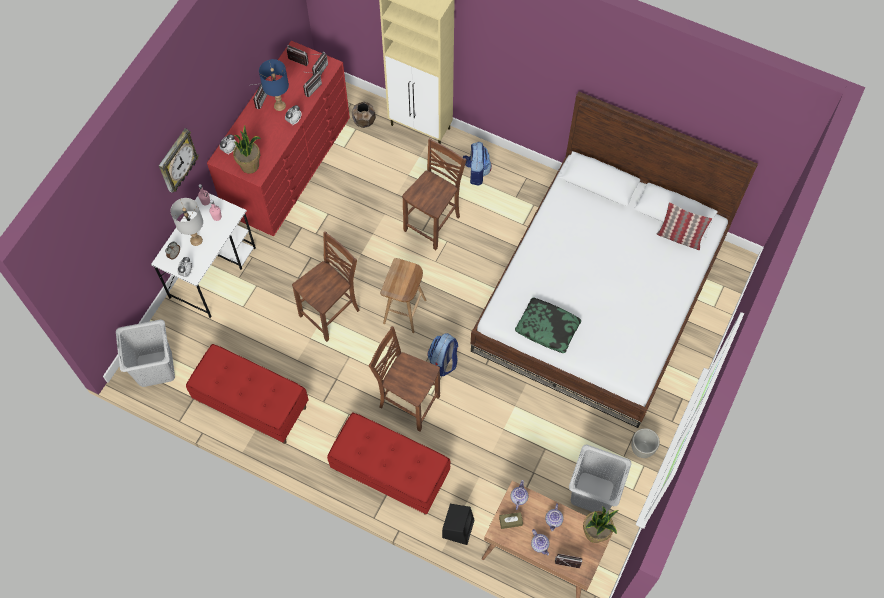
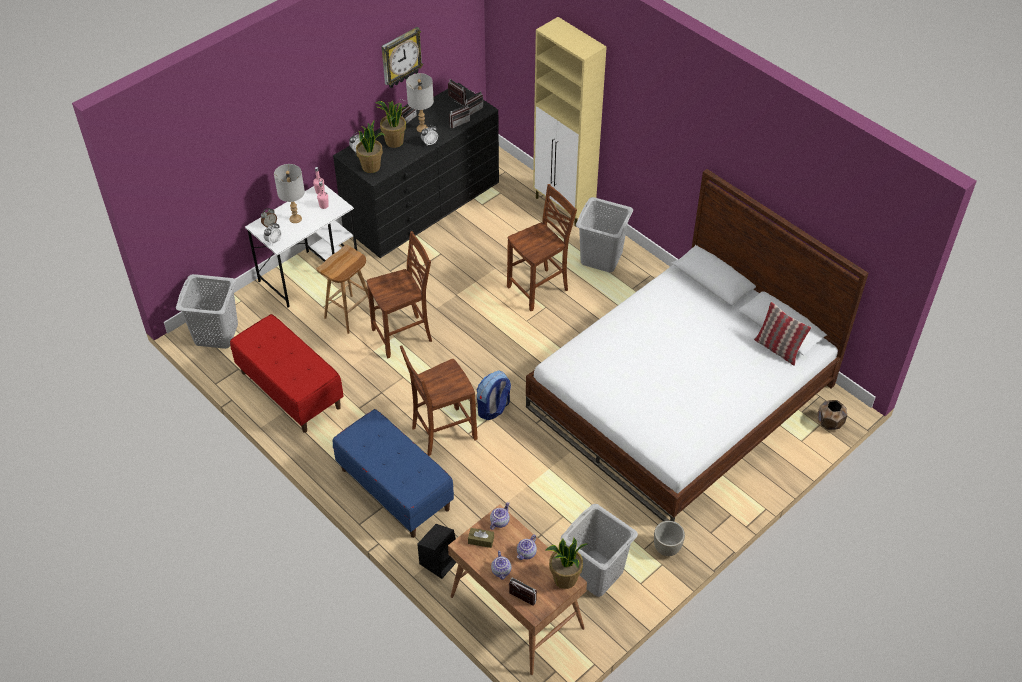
camera: 20 degrees right, 15 degrees down
wall clock [159,128,199,193] -> wall clock moved to [381,27,423,88]
red dresser [207,41,350,237] -> black dresser [333,83,499,258]
blue table lamp [259,59,289,111] -> grey table lamp [406,73,434,133]
red bench [327,412,451,515] -> blue bench [333,409,454,538]
brown planter [352,102,376,128] -> brown planter moved to [817,400,847,430]
brown chair [369,326,440,432] -> brown chair turned 75 degrees counterclockwise [400,346,477,456]
brown stool [380,258,426,333] -> brown stool moved to [316,245,376,334]
backpack [463,142,492,186] -> grey laundry basket [576,197,633,272]
pillow [515,298,581,353] -> none
none -> potted plant [375,101,406,148]

